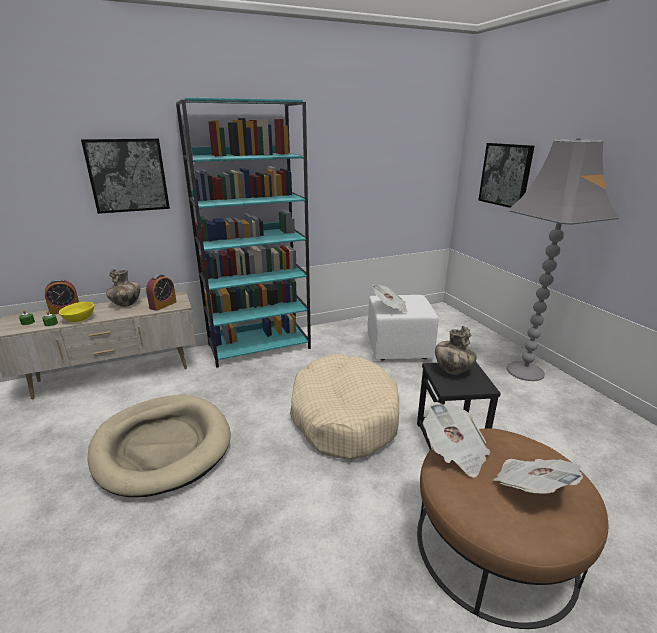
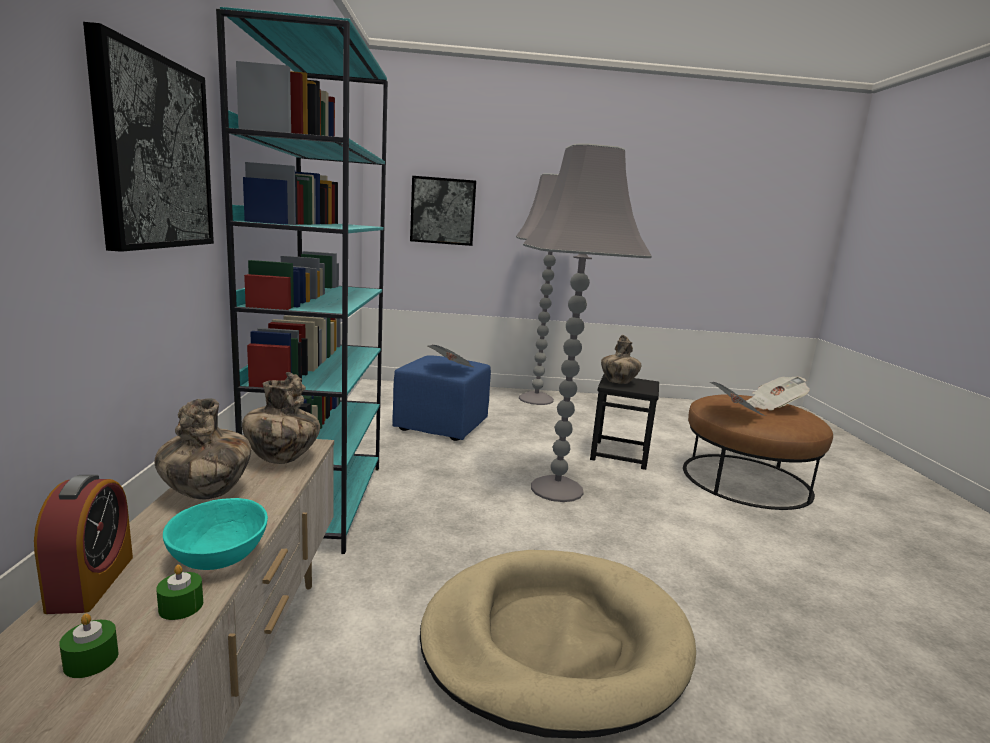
camera: 70 degrees left, 10 degrees down
yellow bowl [59,302,94,322] -> turquoise bowl [163,498,268,570]
alarm clock [146,274,177,311] -> vase [242,372,320,464]
beige dog bed [290,354,399,460] -> grey floor lamp [523,143,652,502]
white ottoman [368,295,438,360] -> blue ottoman [392,355,491,441]

